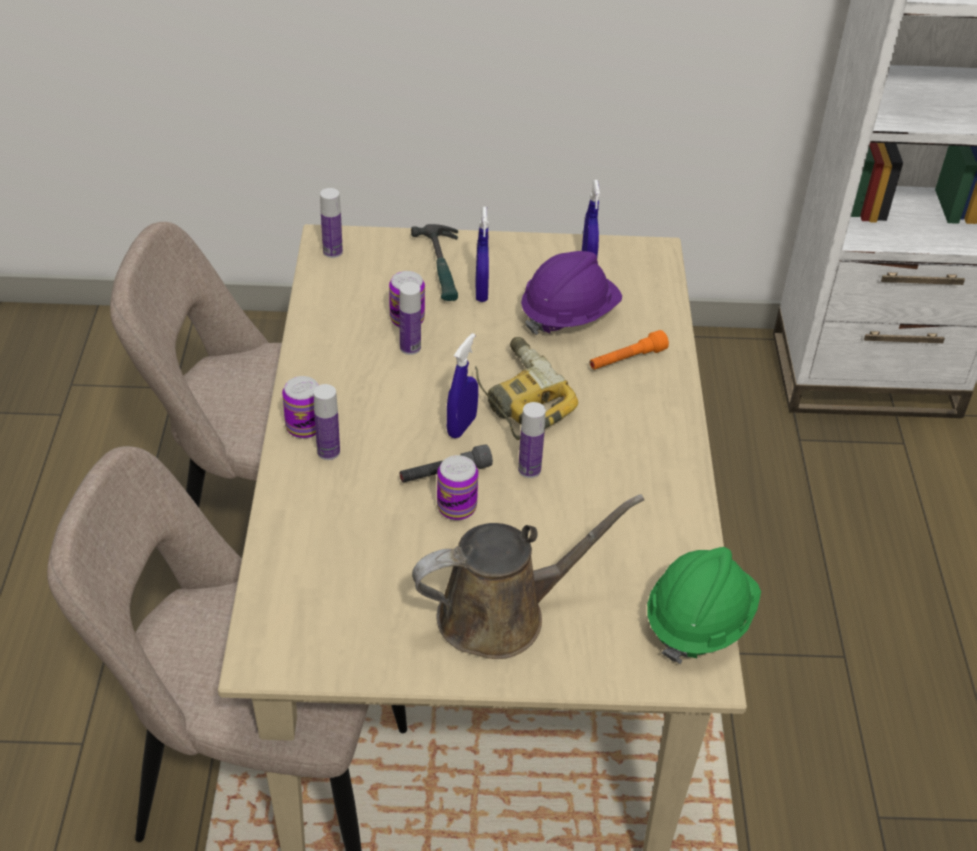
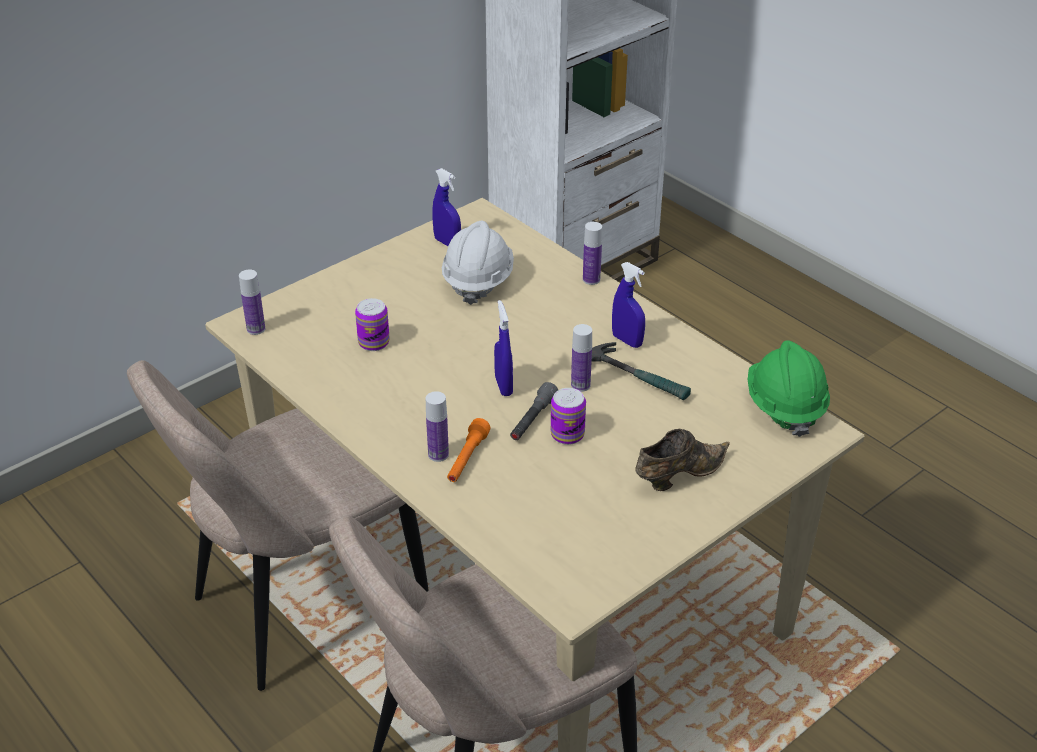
camera: 40 degrees left, 5 degrees down
can [282,376,319,439] -> none
bottle [399,282,421,355] -> bottle moved to [583,222,602,285]
hammer [411,224,458,301] -> hammer moved to [592,342,691,400]
brown watering can [412,494,644,659] -> brown shoe [635,429,730,491]
blue spray bottle [475,207,489,302] -> blue spray bottle moved to [612,262,645,348]
power drill [475,337,578,440] -> none
purple hard hat [521,251,622,335] -> white hard hat [442,221,514,305]
orange flashlight [590,330,669,370] -> orange flashlight moved to [447,418,490,482]

